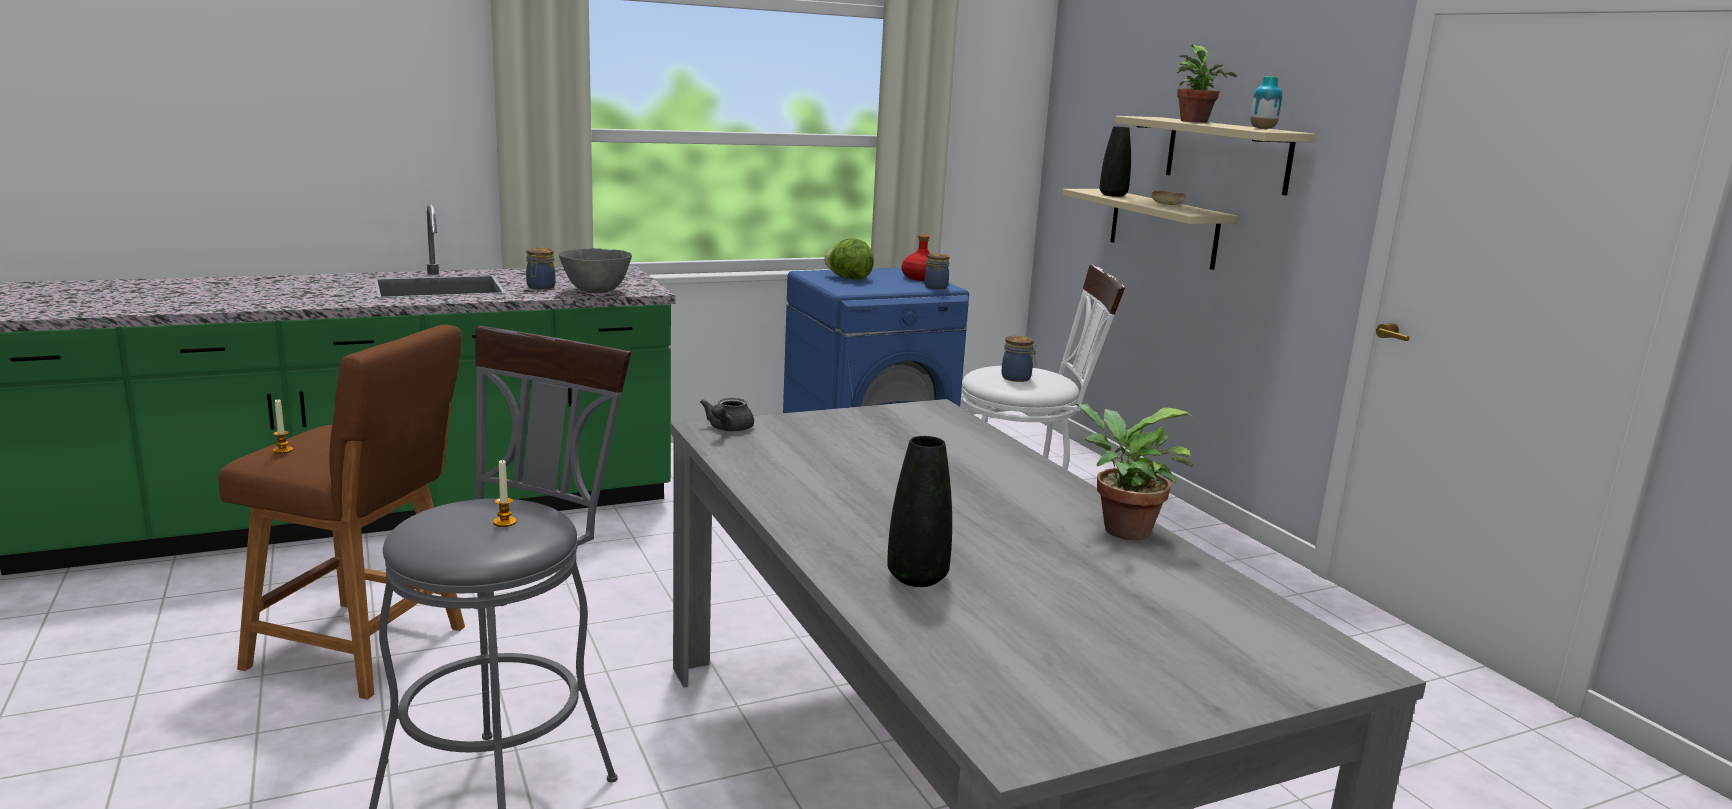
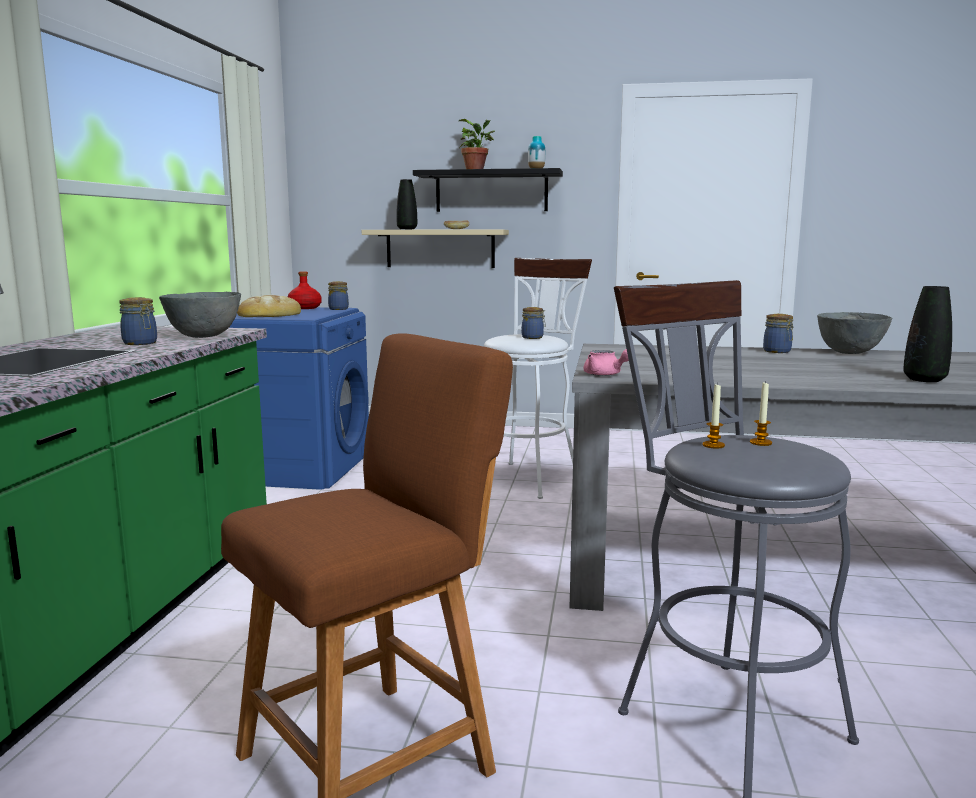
camera: 55 degrees left, 5 degrees down
candle [273,398,293,454] -> candle moved to [702,383,725,449]
grey teapot [700,398,754,431] -> pink teapot [583,349,629,376]
lettuce [824,238,874,279] -> bread [237,295,301,317]
potted plant [1075,403,1194,540] -> grey bowl [817,312,892,354]
beige shelf [1115,116,1315,196] -> black shelf [413,168,563,212]
none -> jar [763,314,793,353]

